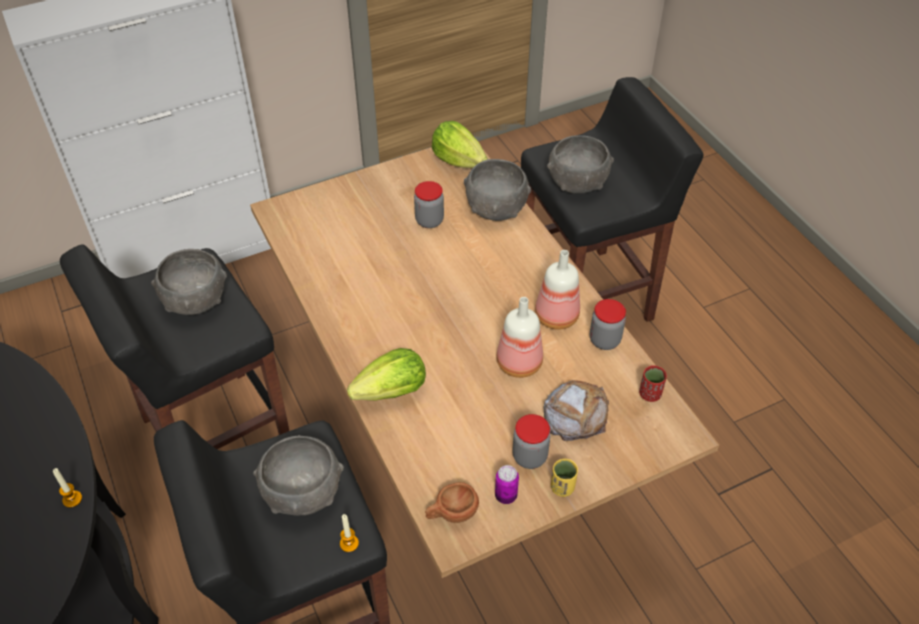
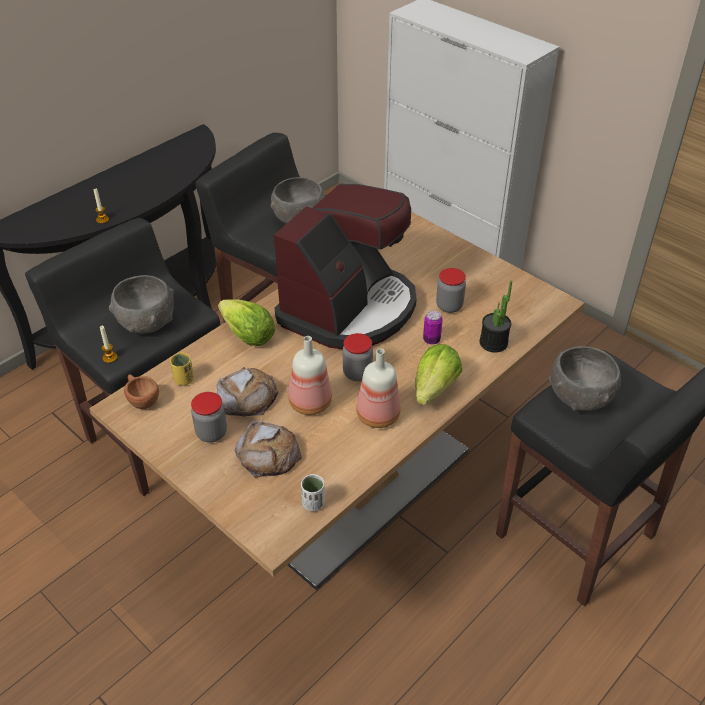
camera: 70 degrees right, 5 degrees down
lettuce [432,121,488,168] -> lettuce moved to [415,344,462,405]
grey bowl [464,159,531,221] -> potted plant [480,281,512,353]
can [495,465,519,504] -> can moved to [423,310,443,345]
yellow cup [551,459,578,497] -> yellow cup moved to [170,353,194,386]
jar [590,299,626,350] -> jar moved to [343,333,373,381]
red cup [639,365,667,402] -> white cup [301,474,325,511]
none -> bread [217,367,278,417]
none -> coffee machine [274,184,417,349]

